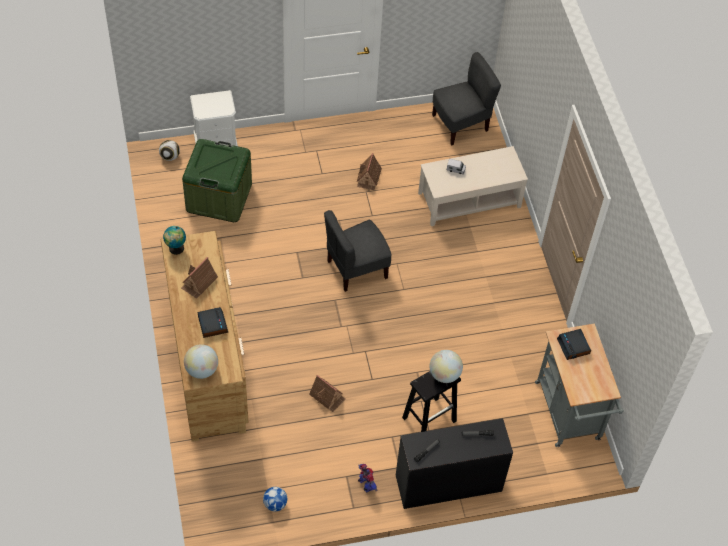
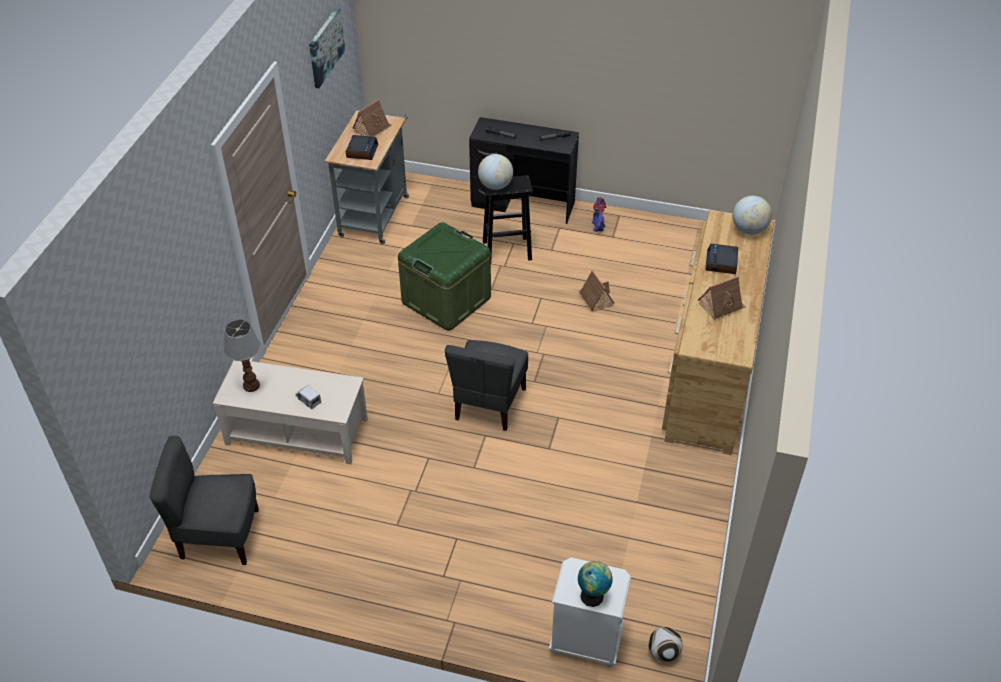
camera: 150 degrees left, 10 degrees down
globe [163,226,186,255] -> globe moved to [578,561,613,607]
green storage box [182,139,252,222] -> green storage box moved to [398,222,491,330]
football [263,487,287,511] -> none
grey chair [324,210,392,292] -> grey chair turned 105 degrees clockwise [445,340,528,431]
toy house [357,153,382,190] -> toy house moved to [352,100,392,137]
none -> table lamp [224,319,261,392]
none -> picture [309,7,345,88]

